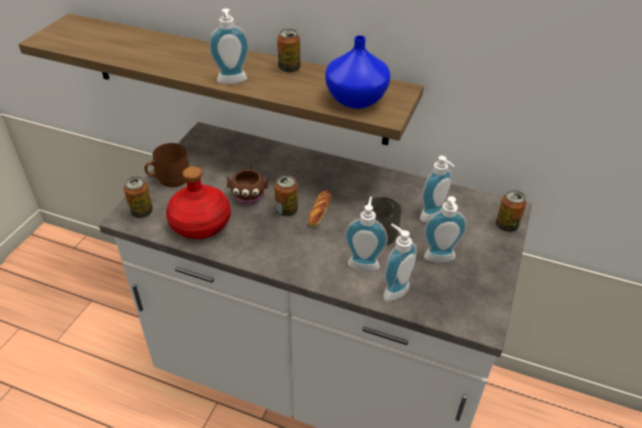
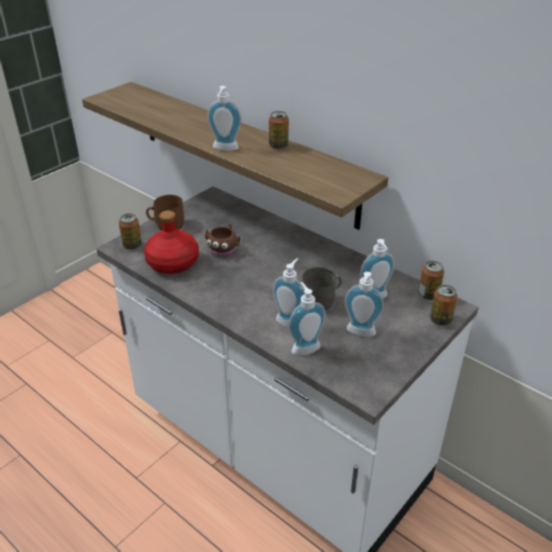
camera: 20 degrees right, 5 degrees down
can [275,175,298,216] -> can moved to [418,261,444,300]
bread [308,190,332,227] -> none
blue vase [325,35,391,109] -> none

